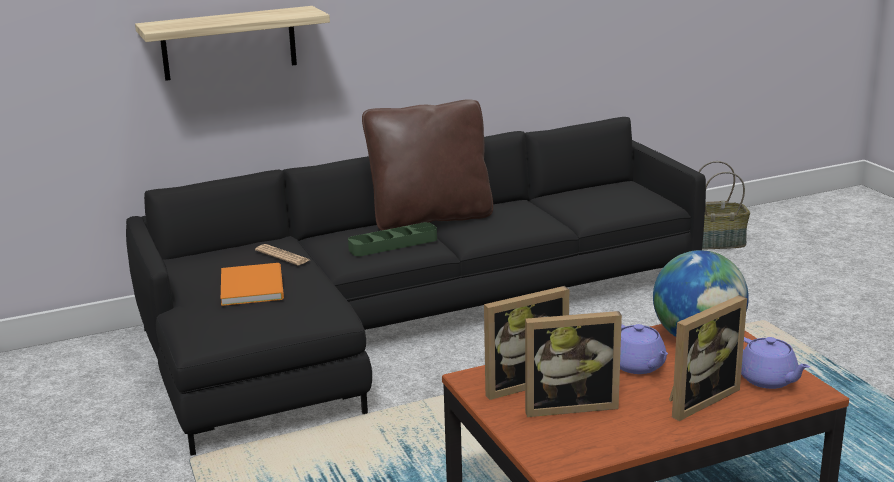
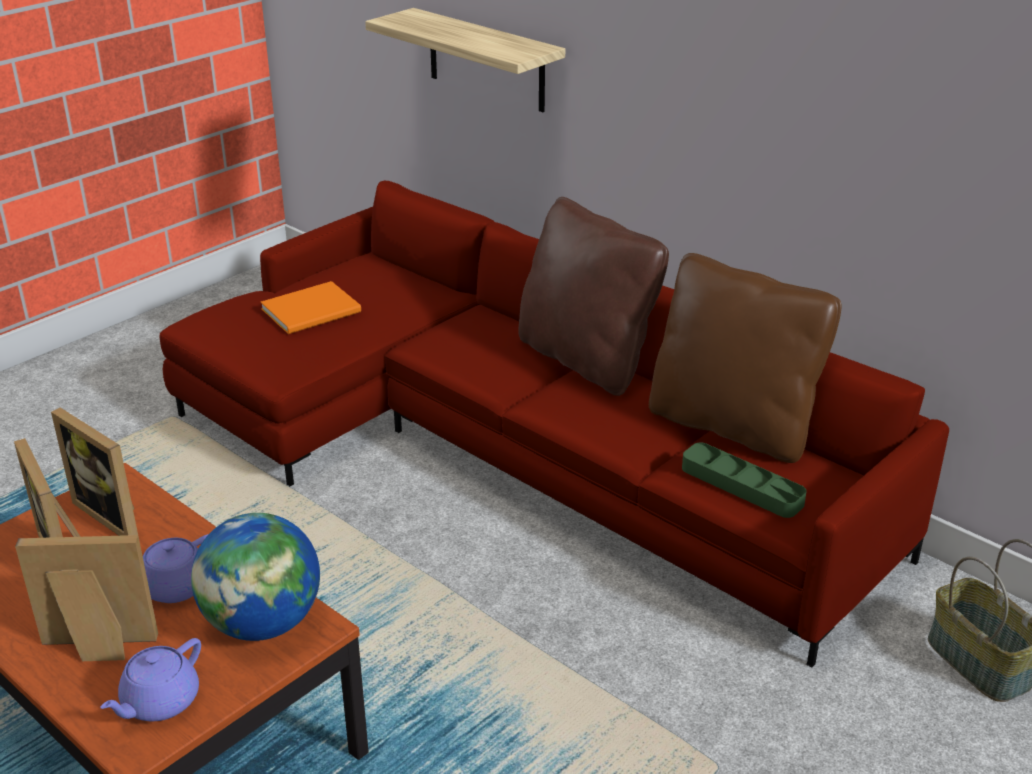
camera: 65 degrees right, 10 degrees up
black sofa [126,117,706,456] -> red sofa [159,181,949,667]
newspaper [255,244,309,265] -> none
green tray [348,222,437,256] -> green tray moved to [682,442,807,518]
picture frame [669,295,747,421] -> picture frame turned 150 degrees clockwise [15,535,158,661]
none -> brown pillow [649,253,842,463]

